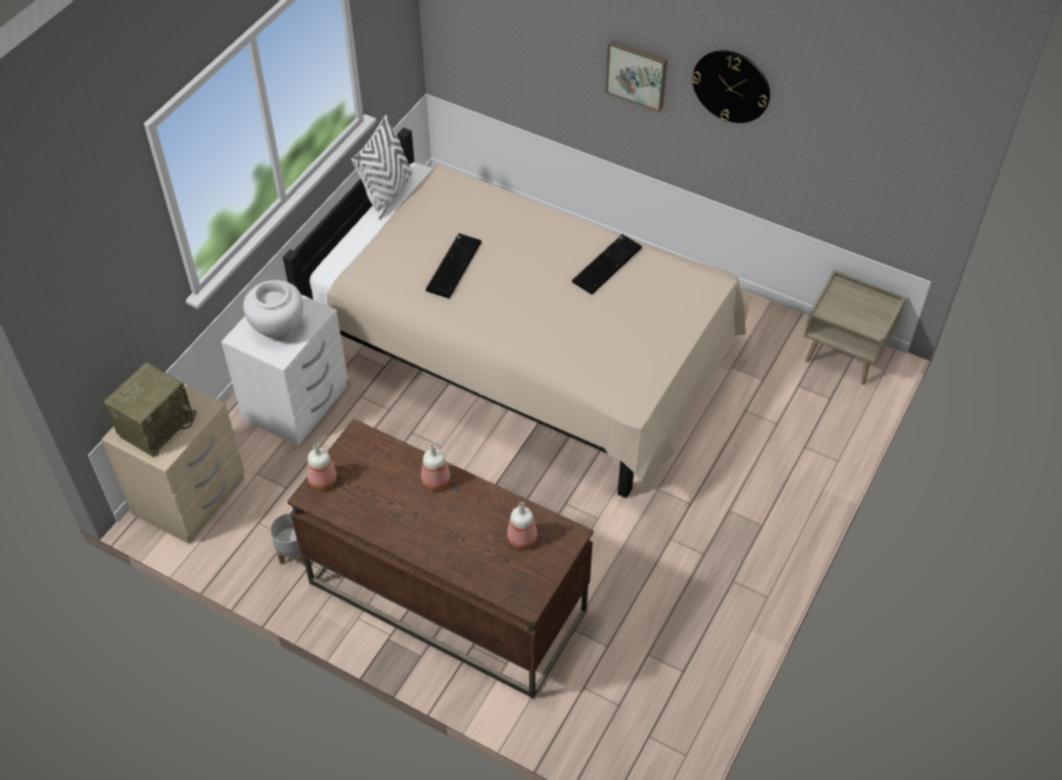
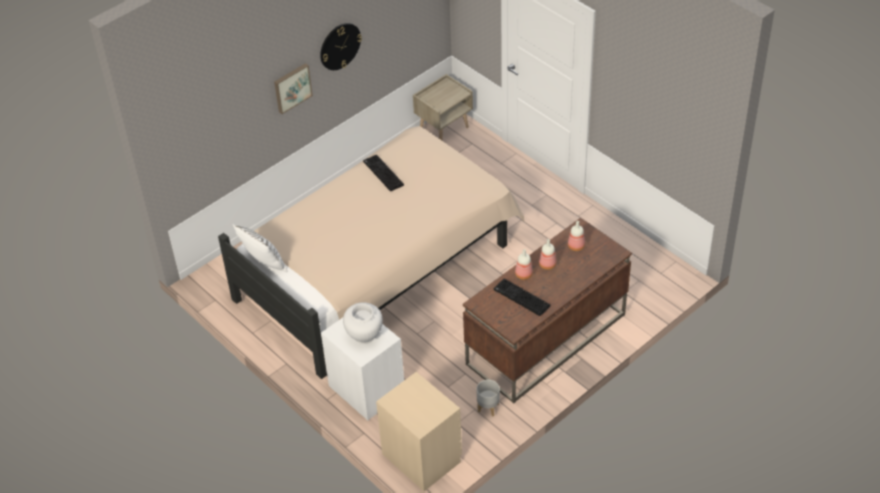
camera: 70 degrees left, 5 degrees down
radio [104,362,196,457] -> none
bottle [307,443,337,490] -> bottle moved to [539,239,557,270]
keyboard [426,233,481,298] -> keyboard moved to [494,279,550,316]

